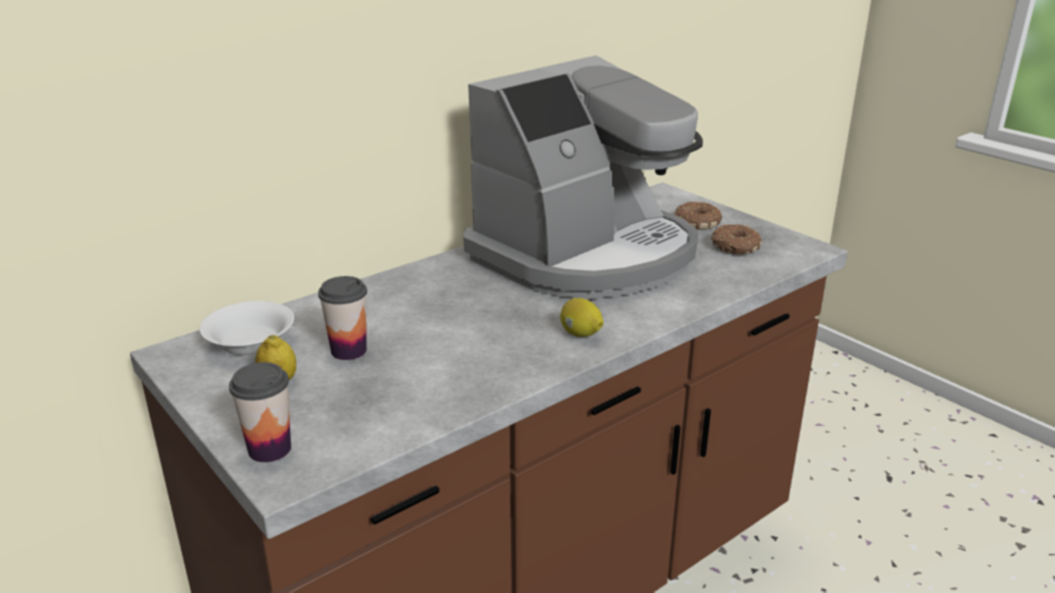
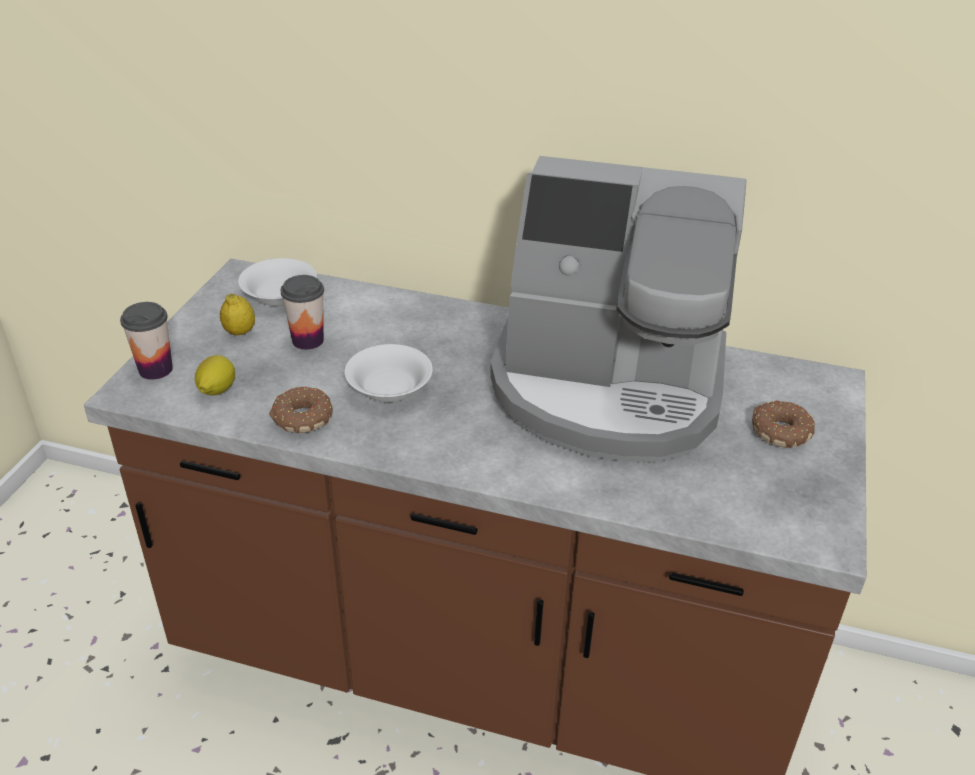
camera: 55 degrees right, 10 degrees up
lemon [560,298,604,337] -> lemon moved to [195,355,235,395]
donut [711,224,762,255] -> donut moved to [269,386,333,433]
none -> white bowl [344,344,433,402]

